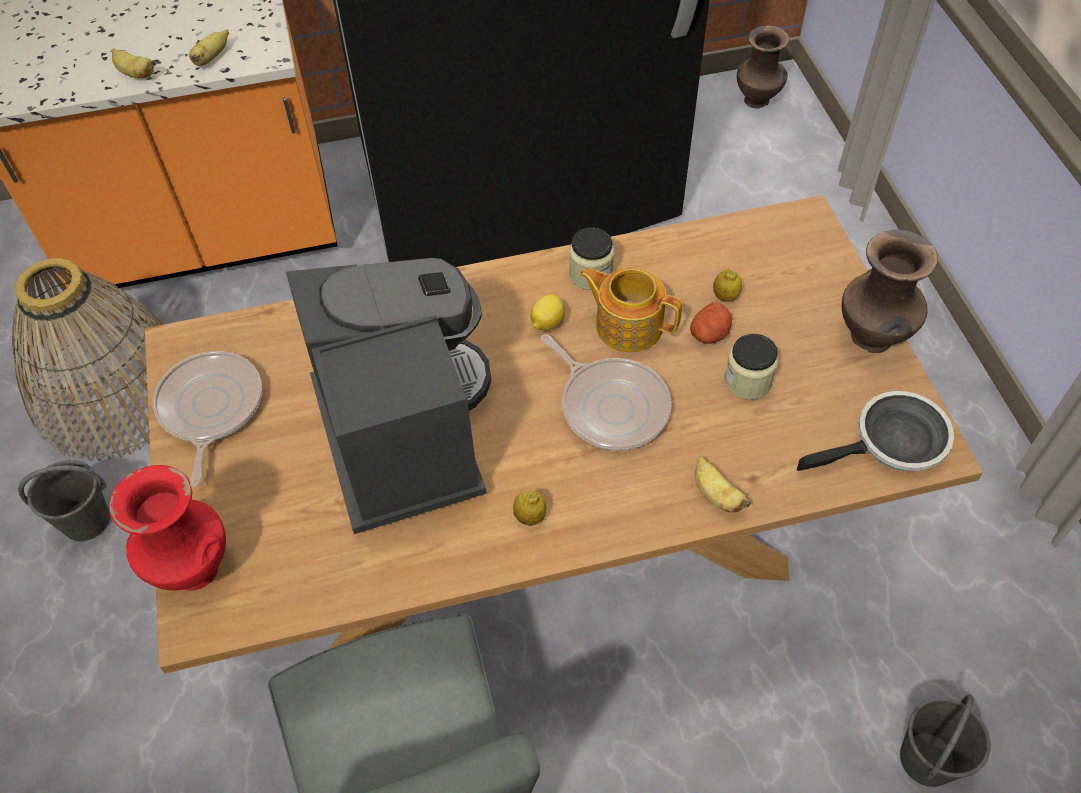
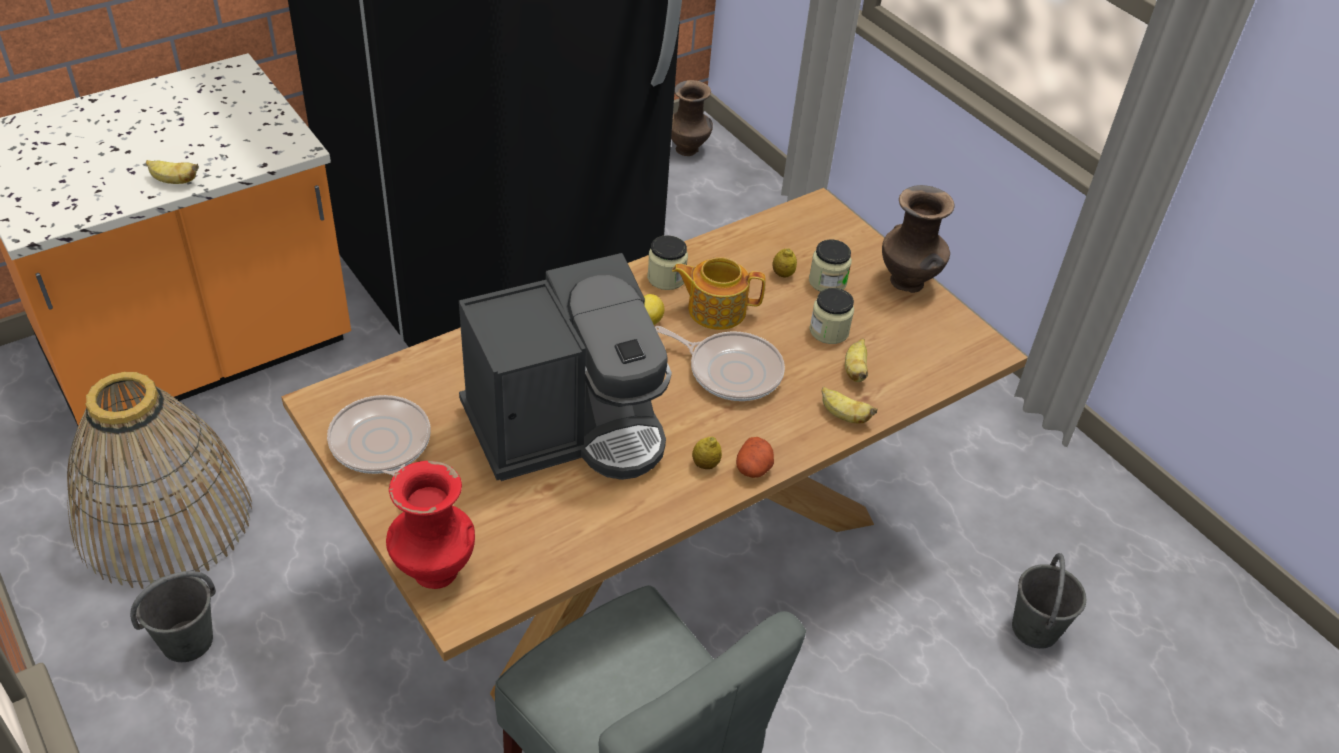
camera: 25 degrees left, 10 degrees down
banana [189,29,229,66] -> banana moved to [845,339,868,382]
coffee machine [286,258,491,534] -> coffee machine turned 105 degrees clockwise [459,253,672,481]
potato [690,302,732,344] -> potato moved to [736,437,774,478]
frying pan [797,391,954,471] -> none
none -> jar [809,239,852,292]

